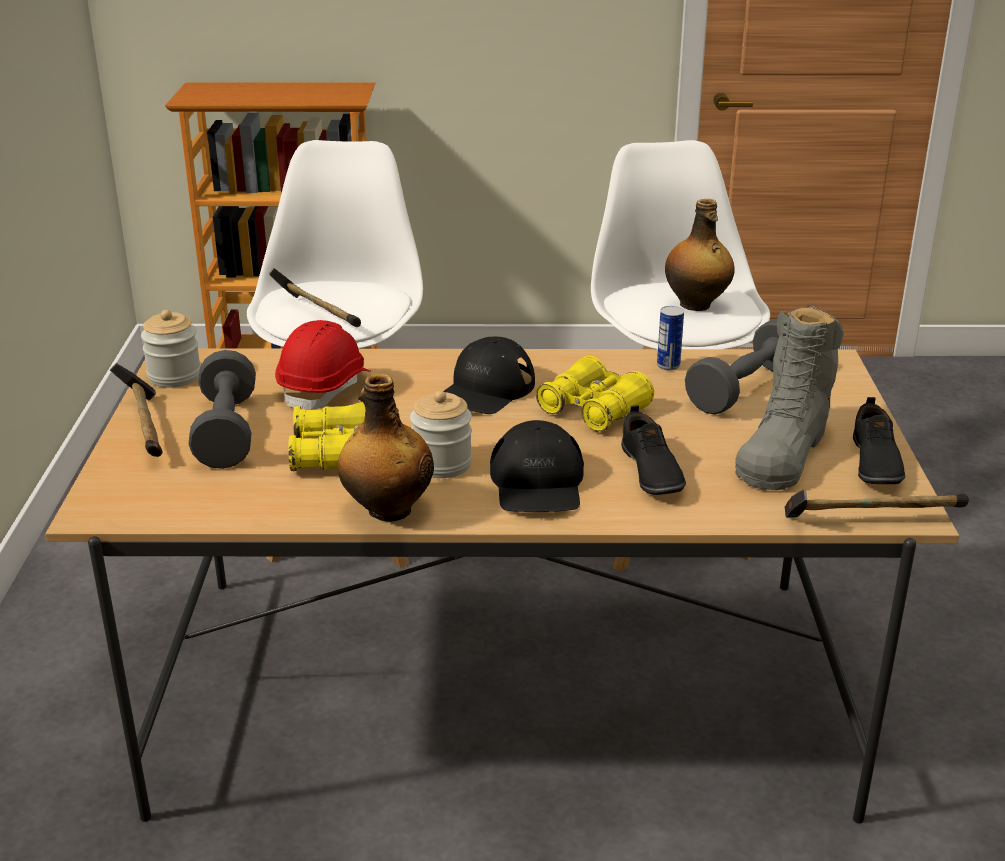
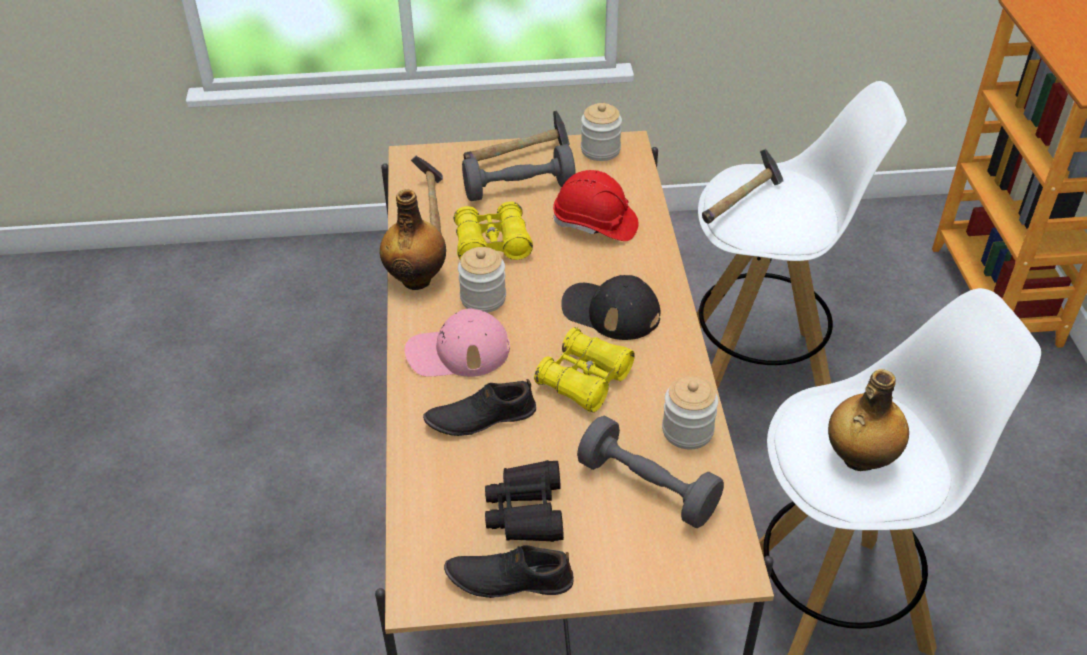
camera: 85 degrees right, 15 degrees up
black cap [490,420,584,512] -> pink cap [405,308,510,377]
can [657,306,684,371] -> jar [662,376,718,449]
grey boot [735,306,844,490] -> black binoculars [485,460,564,542]
hammer [785,489,969,518] -> hammer moved to [411,156,443,235]

